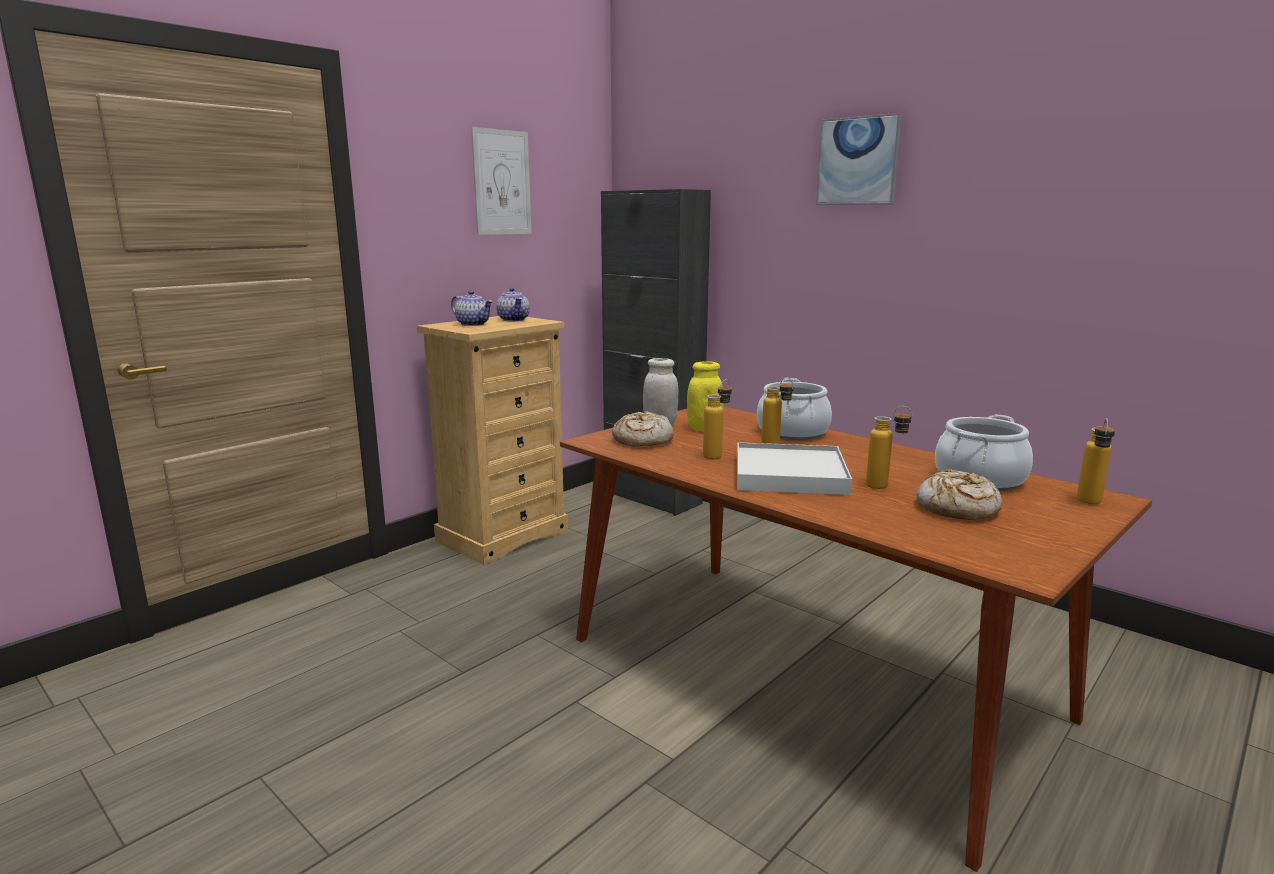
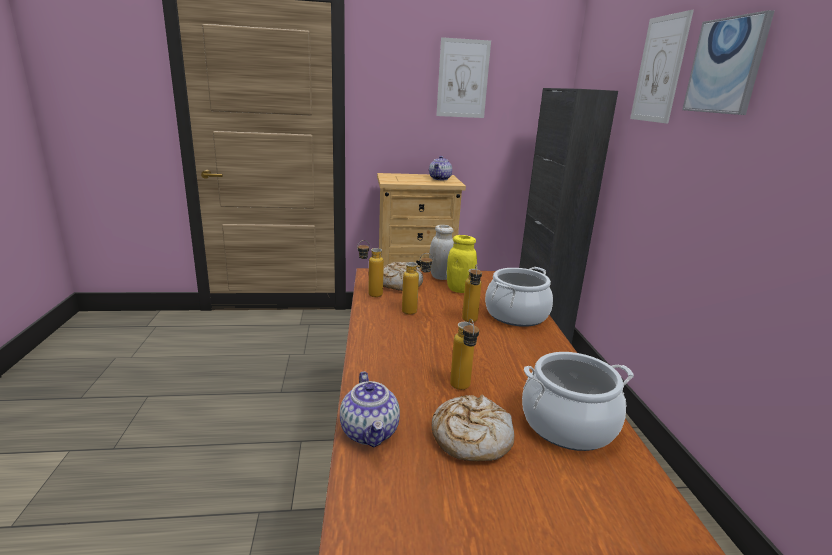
camera: 40 degrees right, 5 degrees up
teapot [451,291,493,326] -> teapot moved to [340,372,400,447]
white tray [737,442,852,495] -> none
bottle [1077,418,1115,504] -> bottle moved to [357,240,384,297]
none -> picture [630,10,694,124]

